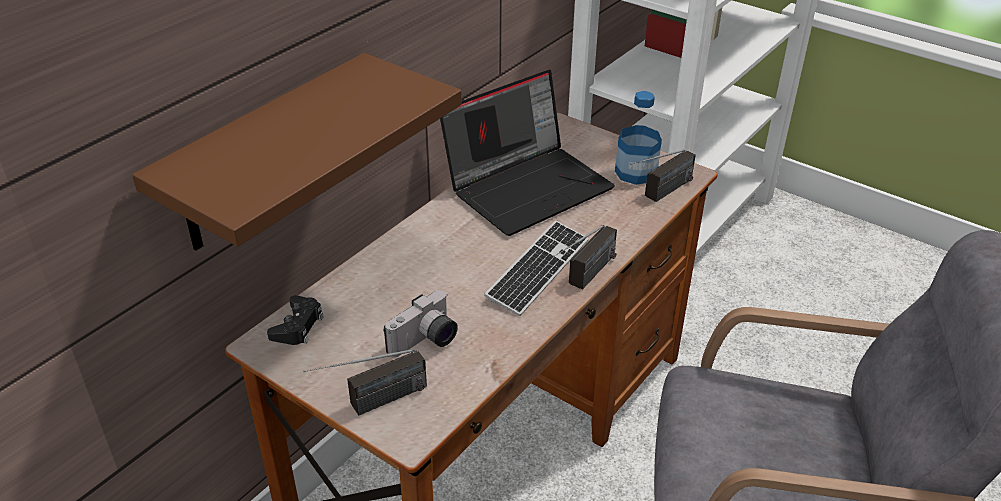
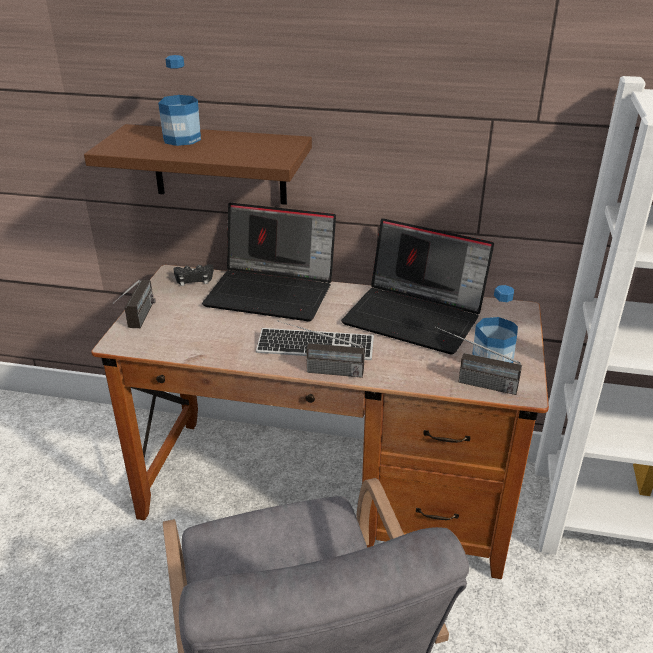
camera: 65 degrees right, 5 degrees down
radio [303,349,427,416] -> radio turned 120 degrees counterclockwise [113,280,156,328]
camera [383,290,458,357] -> none
none -> bottle [158,55,201,146]
none -> laptop [202,203,336,321]

